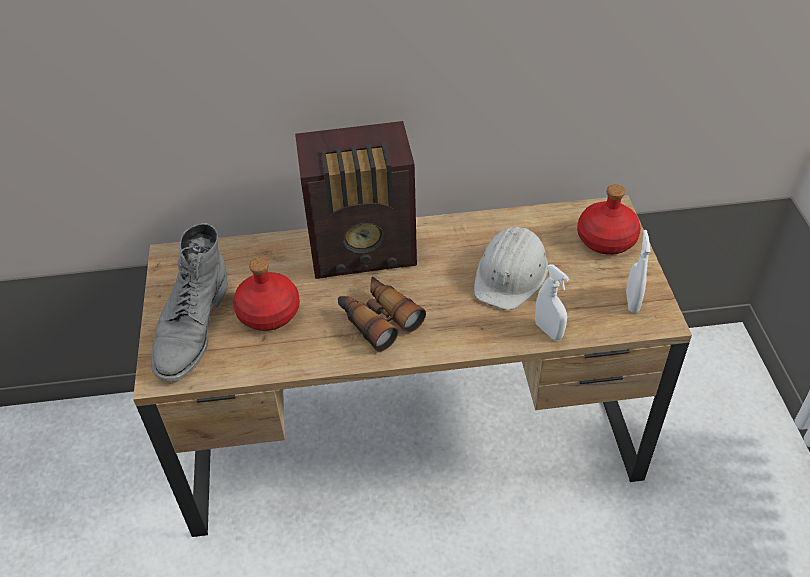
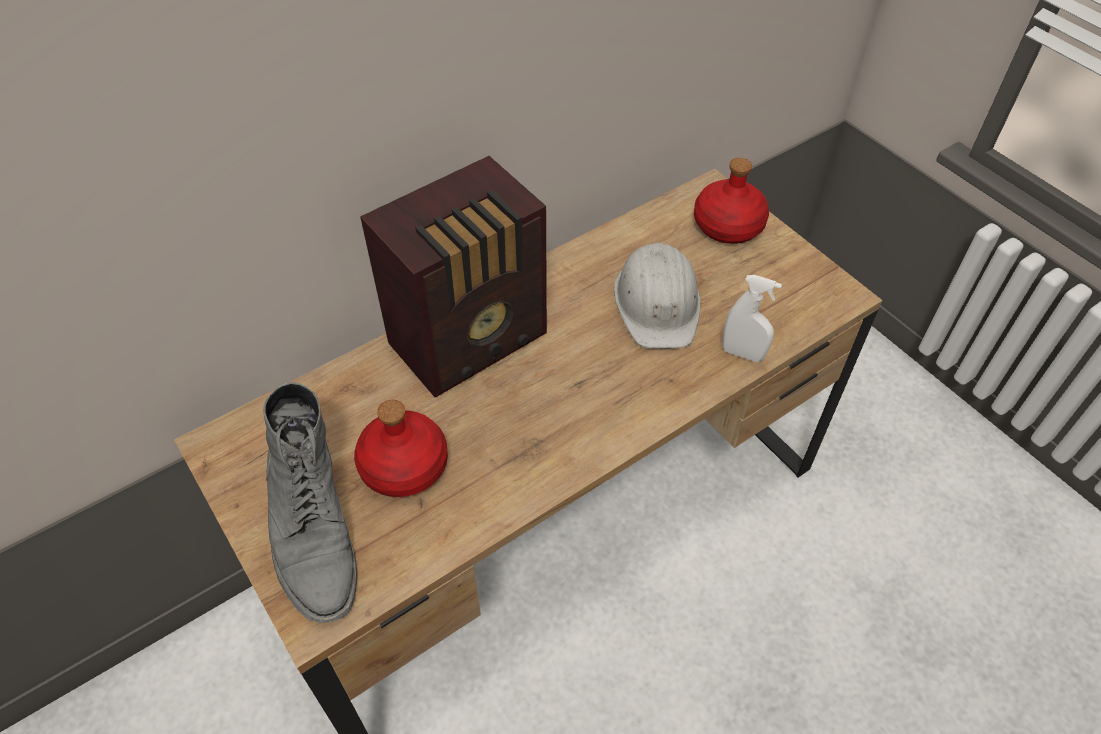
camera: 30 degrees left, 5 degrees up
binoculars [338,277,426,352] -> none
white spray bottle [626,230,650,313] -> none

